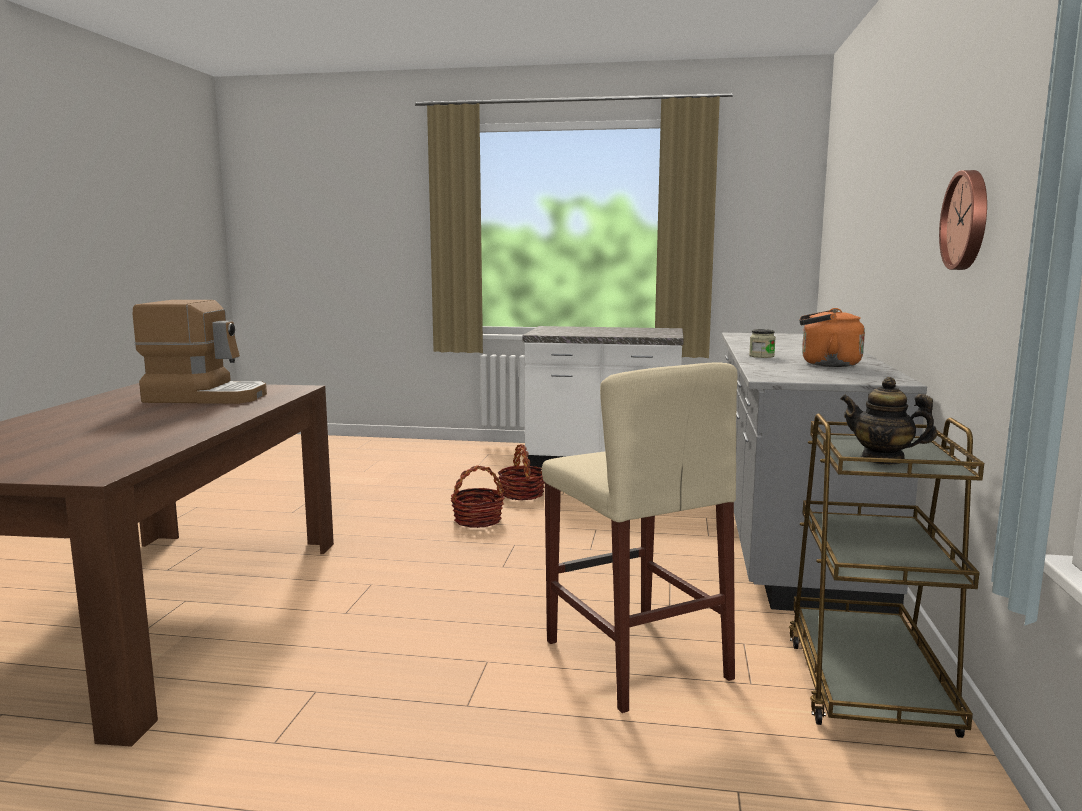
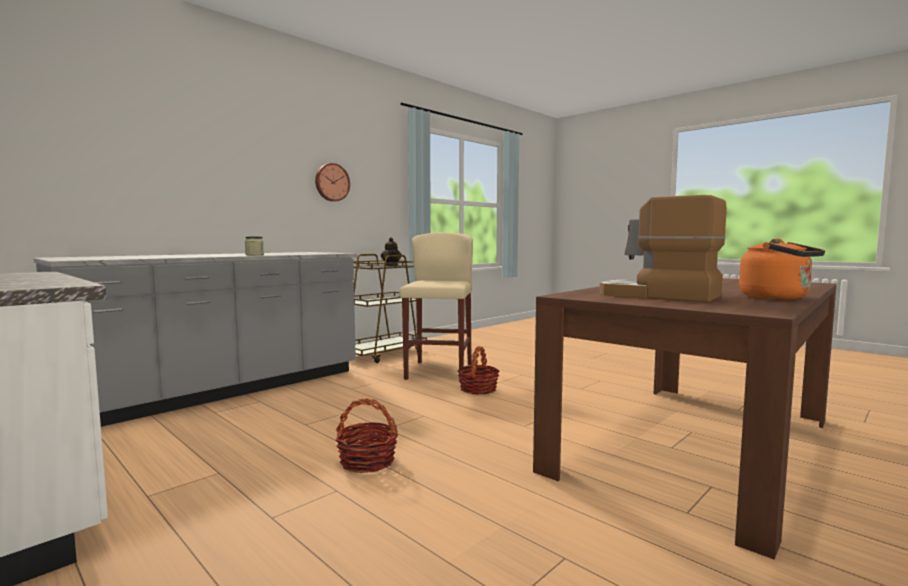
camera: 145 degrees left, 5 degrees down
basket [498,444,545,500] -> basket moved to [457,346,500,395]
orange kettle [799,308,865,367] -> orange kettle moved to [739,239,825,300]

